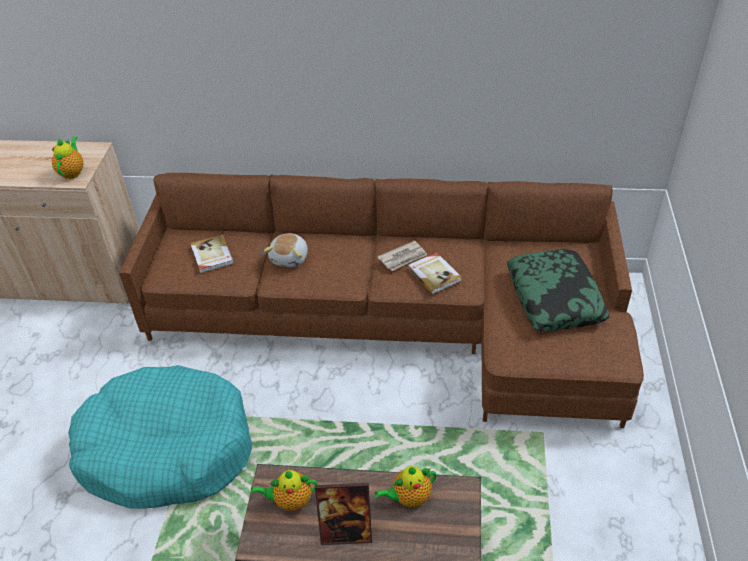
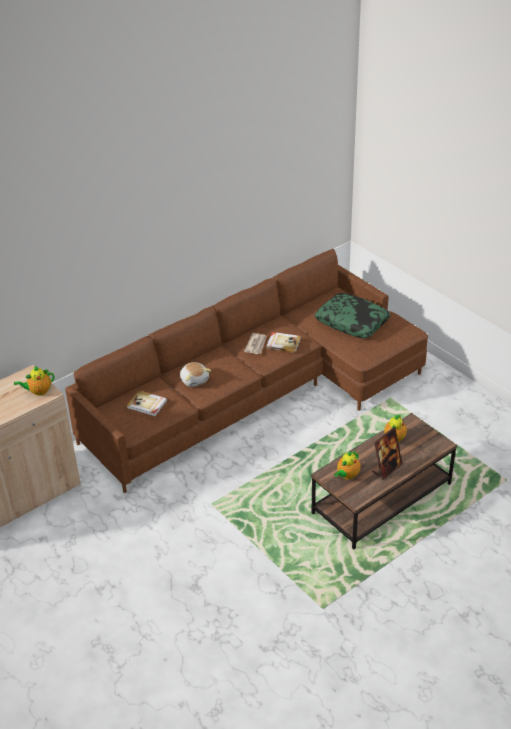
camera: 45 degrees left, 5 degrees down
teapot [52,136,83,179] -> teapot turned 75 degrees counterclockwise [14,366,55,396]
turquoise dog bed [68,365,252,509] -> none

